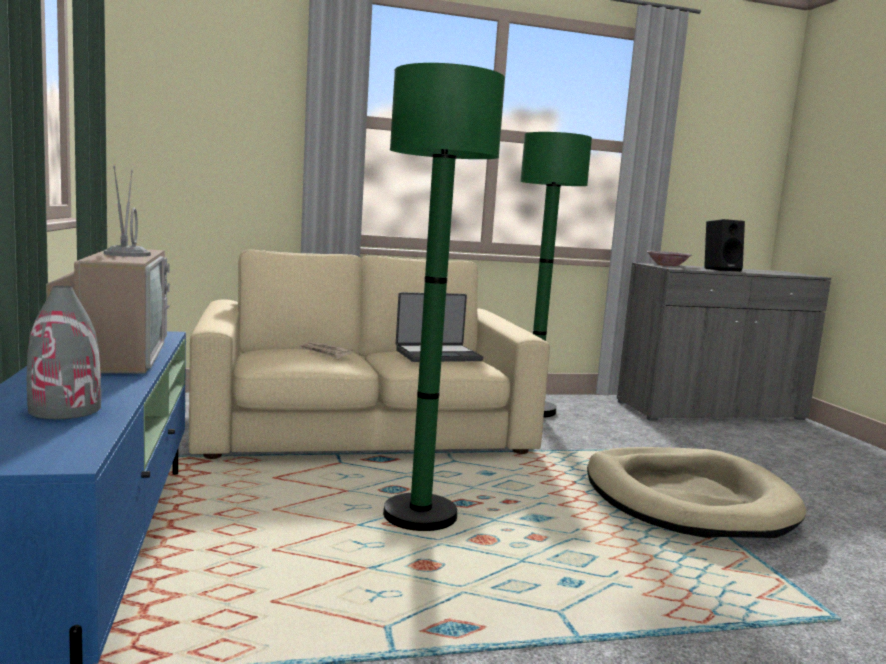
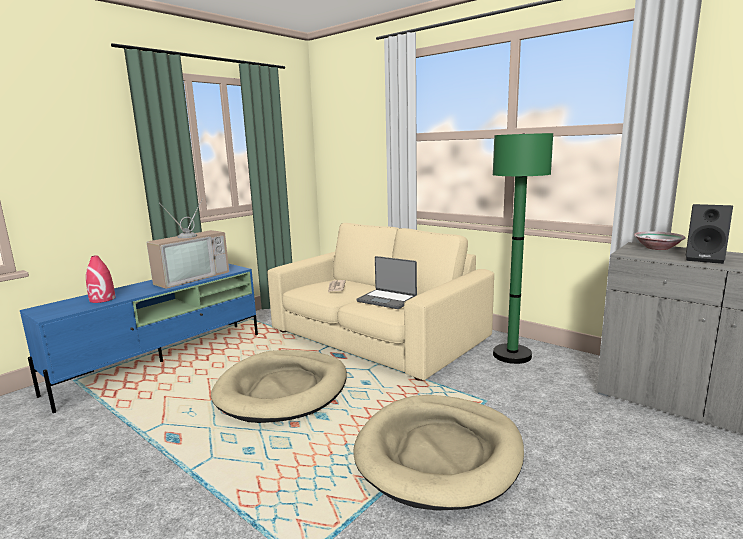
camera: 55 degrees right, 5 degrees up
grey vase [27,286,101,419] -> red vase [86,255,115,303]
green floor lamp [383,63,505,531] -> beige dog bed [211,350,346,423]

